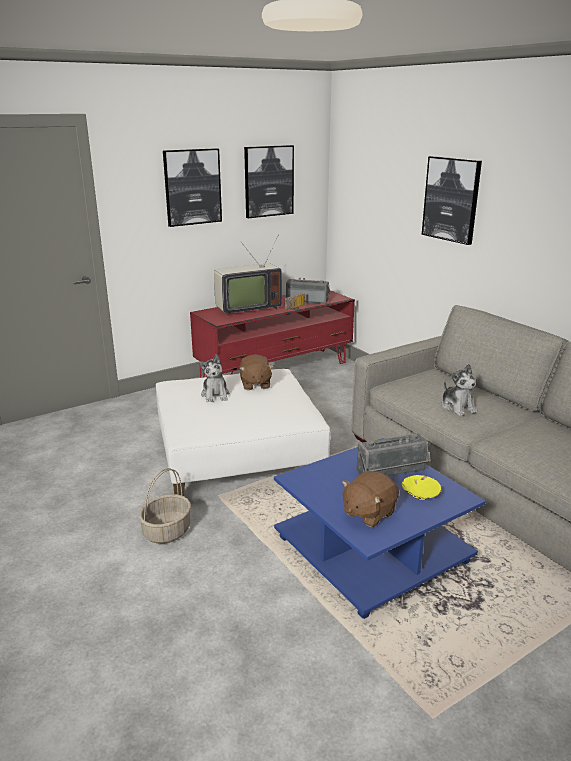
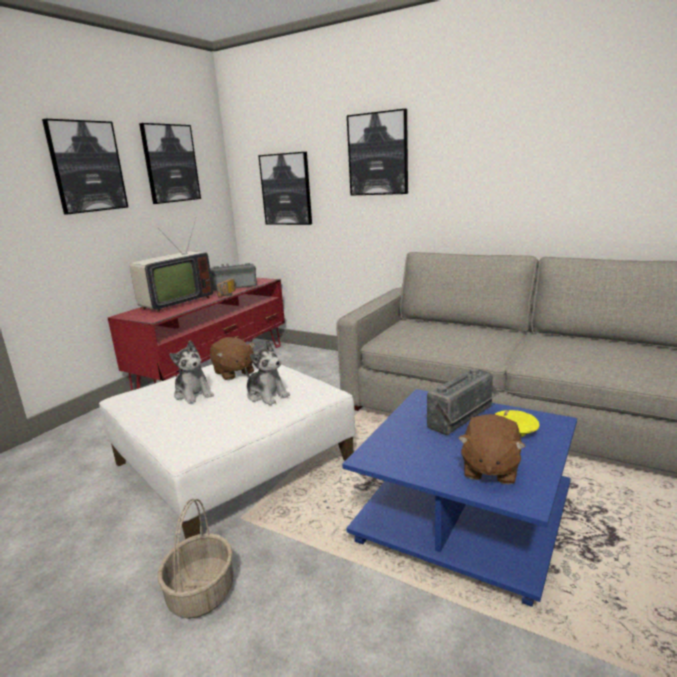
camera: 25 degrees left, 5 degrees down
plush toy [442,364,477,416] -> plush toy moved to [245,340,290,405]
none -> picture [258,152,312,225]

